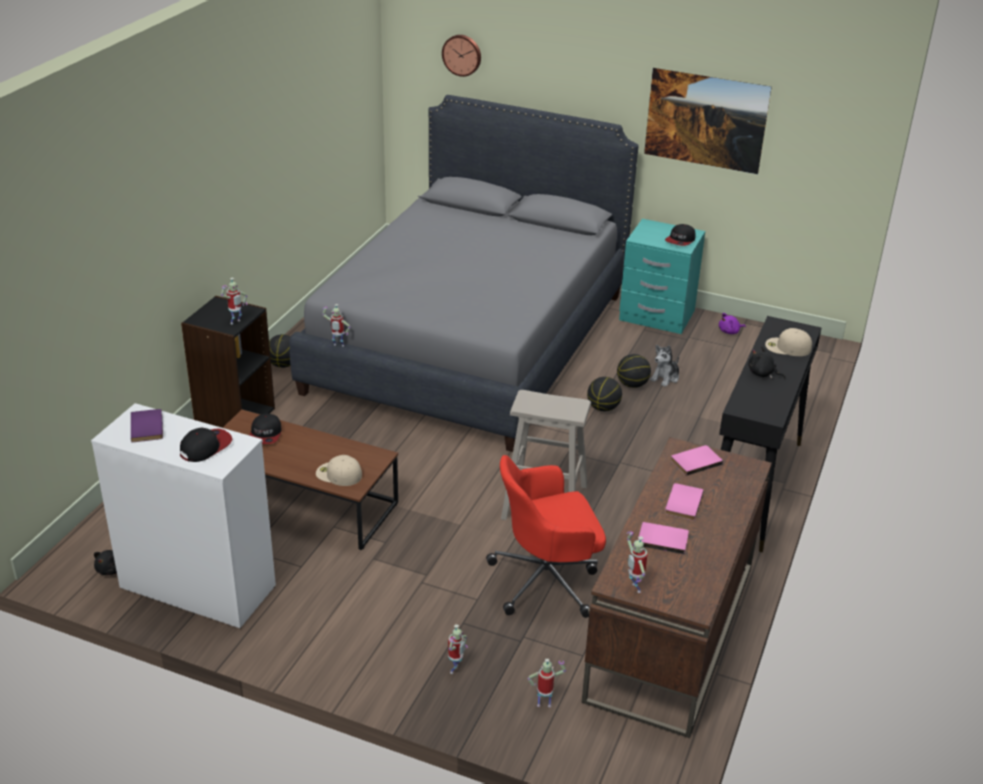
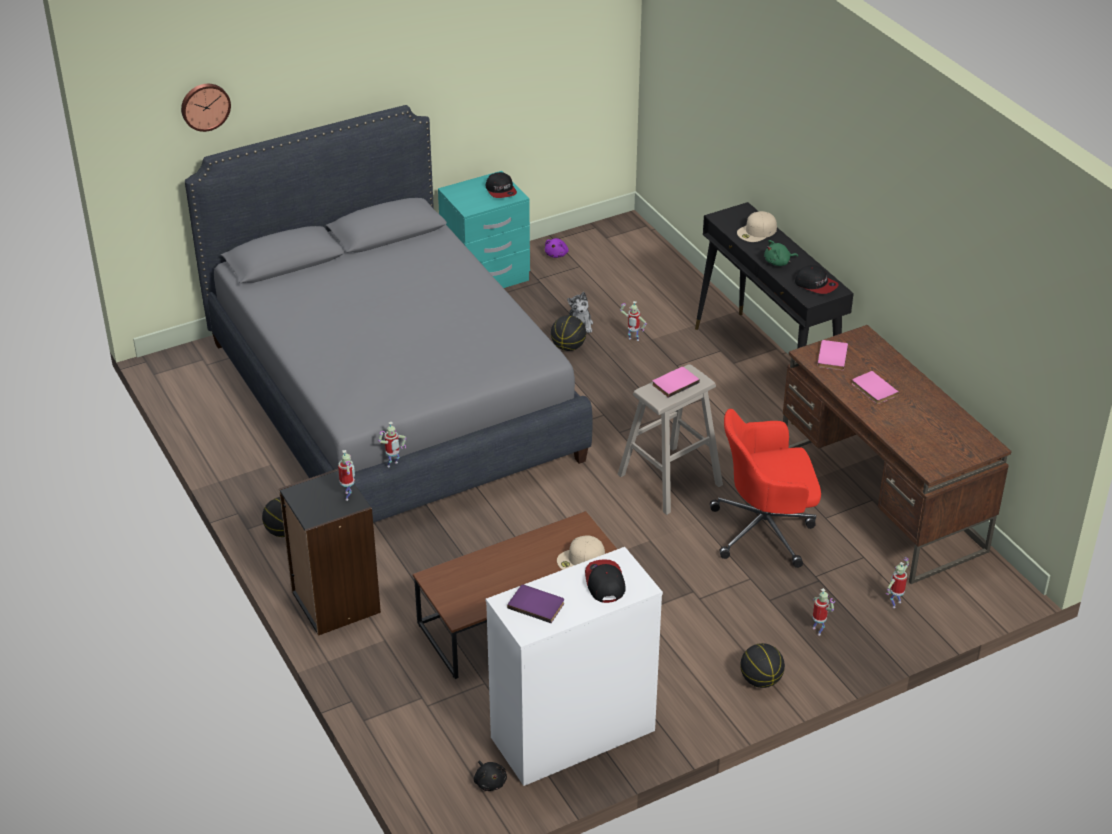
camera: 50 degrees left, 5 degrees up
cap [249,414,282,444] -> cap moved to [795,265,839,294]
red office chair [486,455,606,618] -> red office chair turned 60 degrees clockwise [710,409,821,568]
basketball [587,377,622,411] -> basketball moved to [740,643,785,688]
toy robot [627,531,648,593] -> toy robot moved to [620,301,647,341]
pink book [638,522,689,554] -> pink book moved to [652,367,700,398]
picture [644,68,771,174] -> none
black plush toy [748,346,786,379] -> green plush toy [764,240,798,266]

